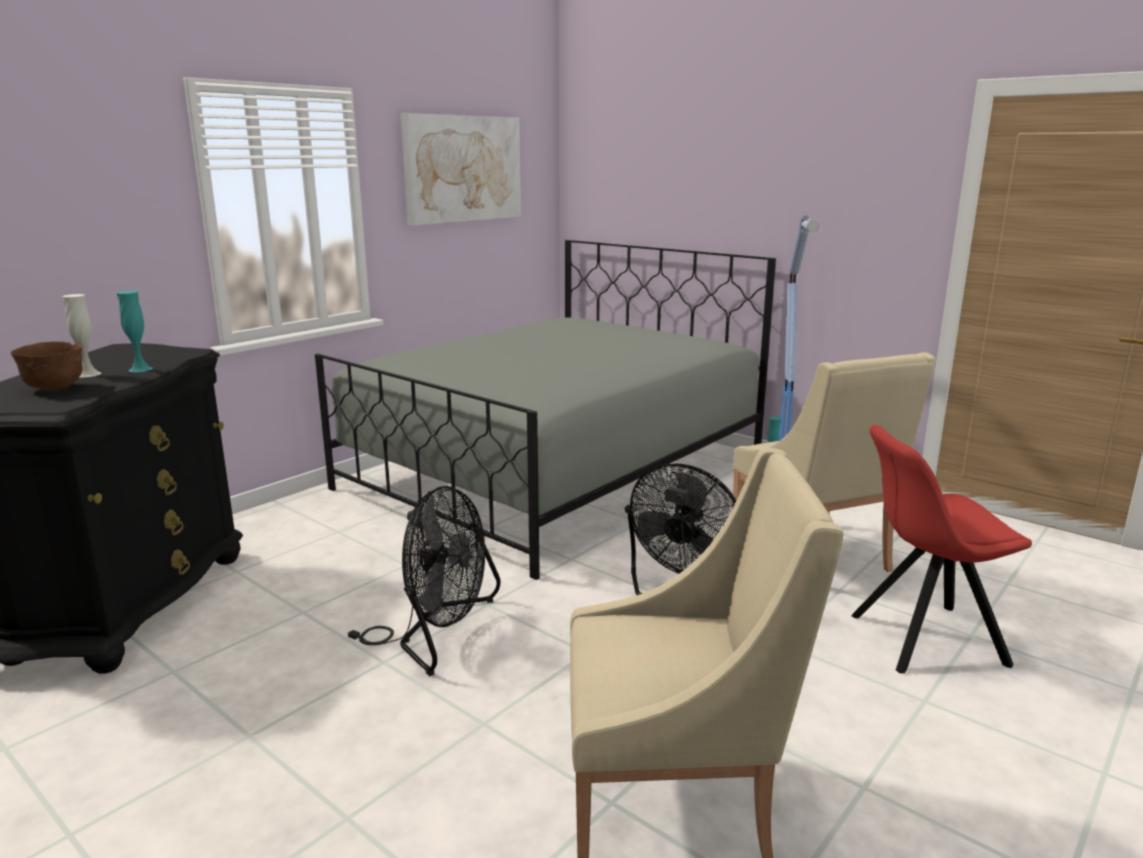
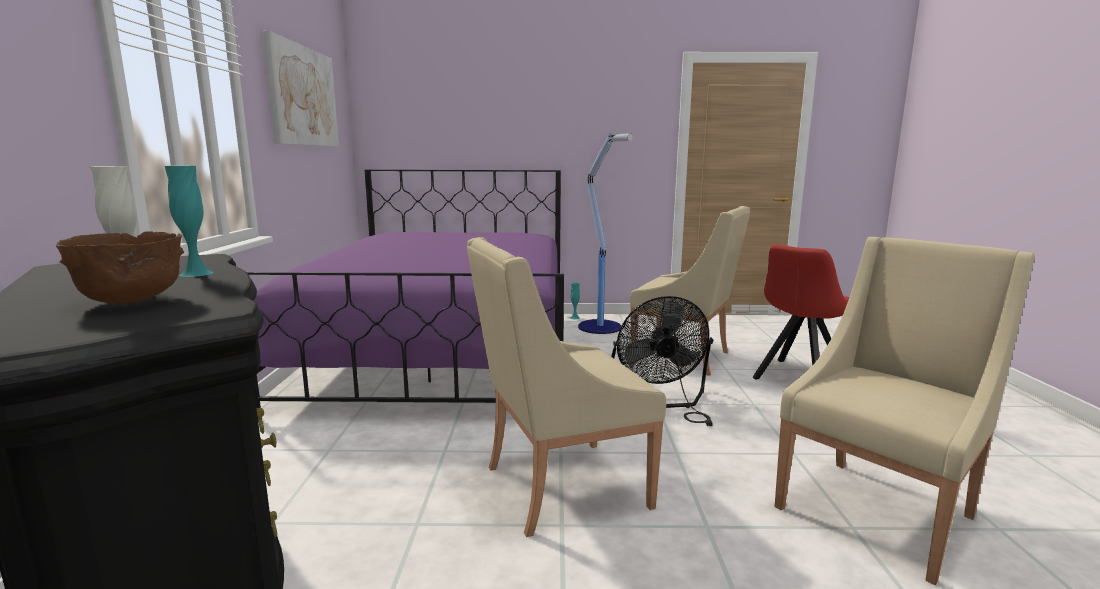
camera: 40 degrees left, 5 degrees down
grey bed [315,240,776,580] -> purple bed [247,170,564,408]
black fan [348,486,500,677] -> beige armchair [467,237,666,537]

